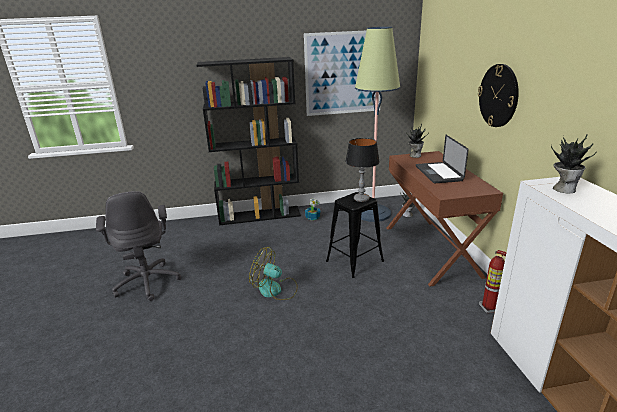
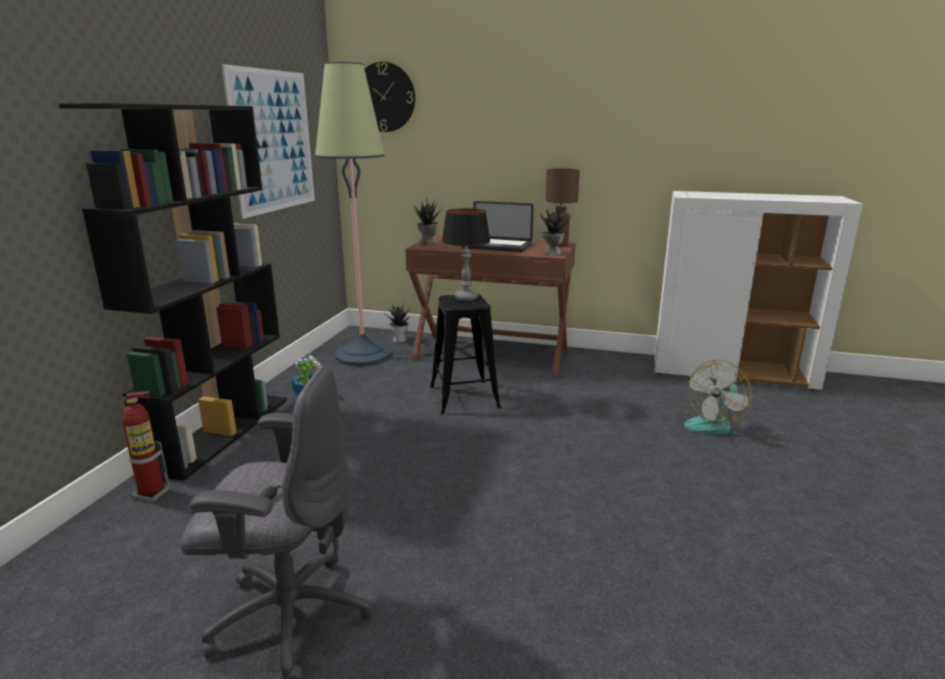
camera: 65 degrees left, 5 degrees down
fan [249,247,298,300] -> fan moved to [684,360,752,434]
wall clock [478,64,519,127] -> wall clock moved to [365,62,415,132]
fire extinguisher [479,250,506,313] -> fire extinguisher moved to [122,391,170,502]
potted plant [551,135,597,193] -> potted plant moved to [540,205,572,255]
none -> brown table lamp [545,168,580,247]

